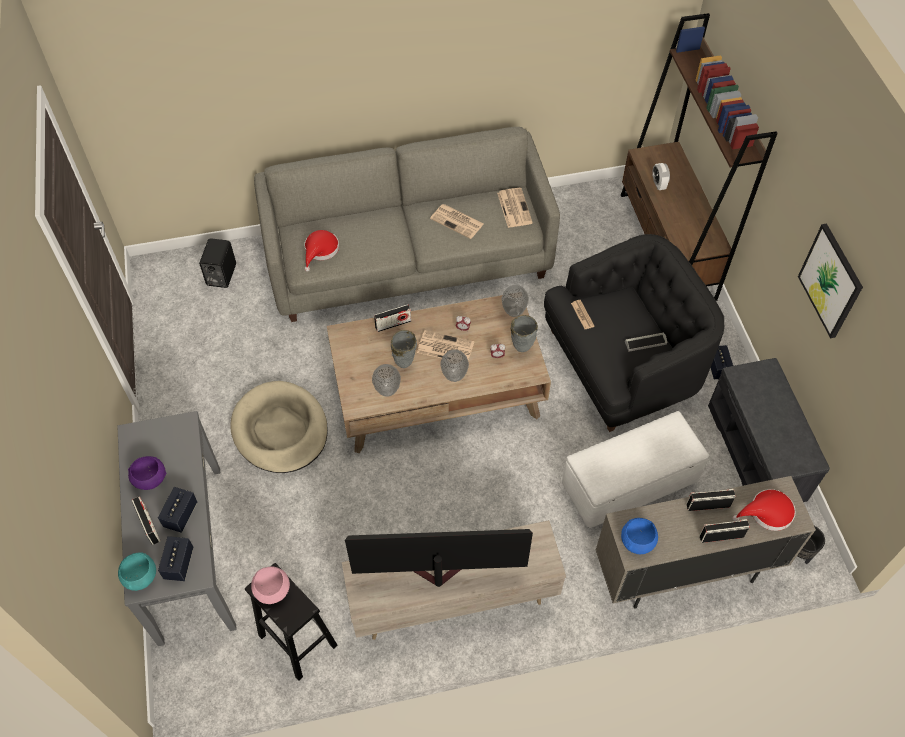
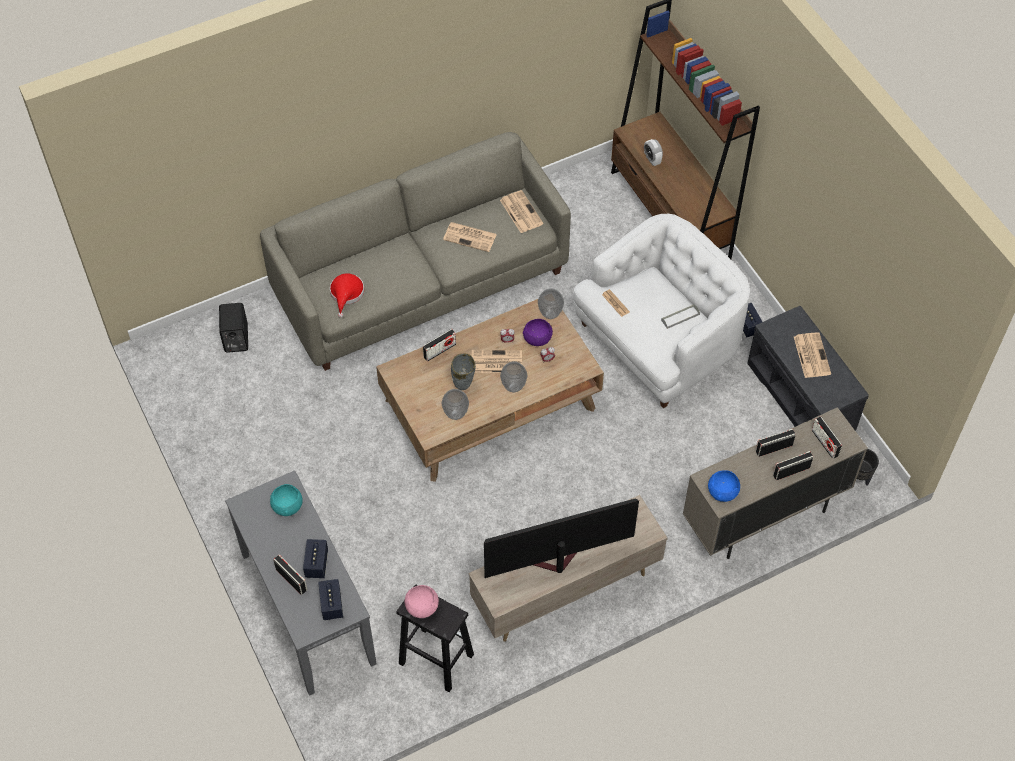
camera: 15 degrees left, 0 degrees up
turquoise bowl [118,552,156,591] -> turquoise bowl moved to [270,484,303,516]
purple bowl [128,456,166,490] -> purple bowl moved to [523,319,553,346]
beige dog bed [230,381,328,473] -> none
grey vase [511,315,538,352] -> none
black armchair [544,234,724,432] -> white armchair [573,214,750,408]
white ottoman [562,411,709,528] -> none
red hat [733,489,796,531] -> radio [812,417,842,459]
picture [798,223,863,338] -> none
none -> newspaper [794,332,831,378]

